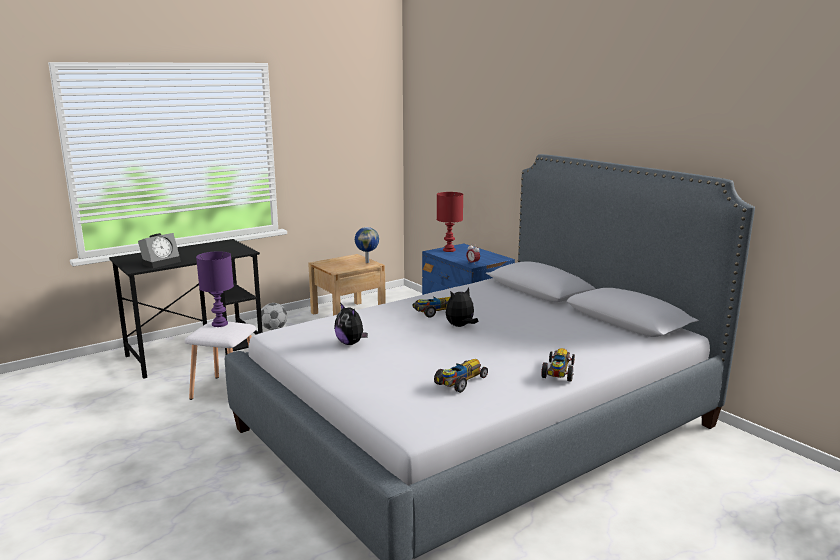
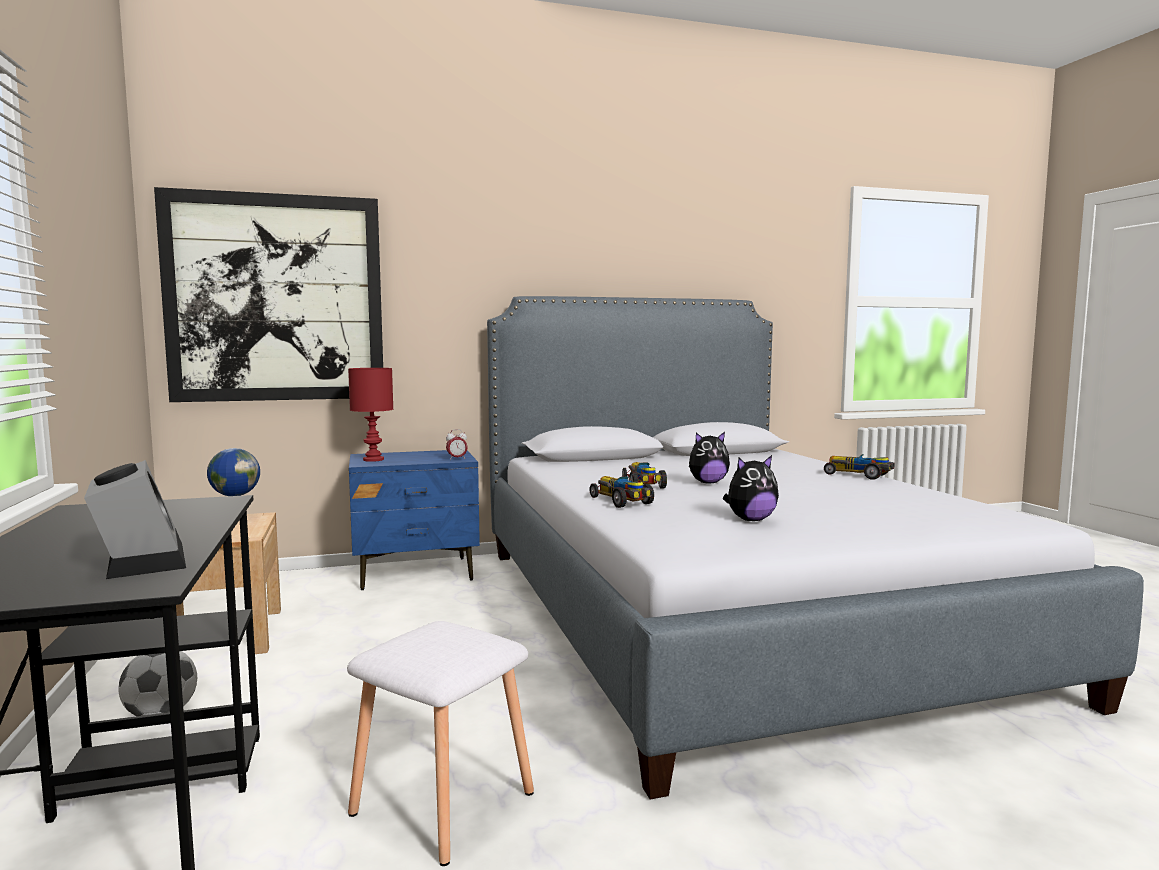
camera: 70 degrees left, 10 degrees down
purple table lamp [196,251,234,327] -> none
toy car [434,359,488,393] -> toy car moved to [590,476,654,508]
plush toy [446,288,478,327] -> plush toy turned 90 degrees counterclockwise [689,432,730,484]
none -> picture [154,187,383,402]

